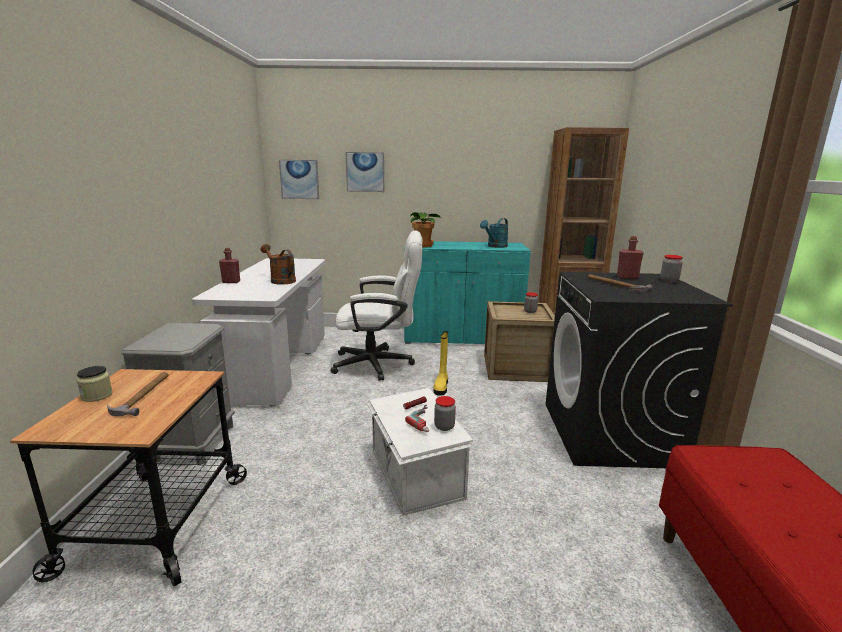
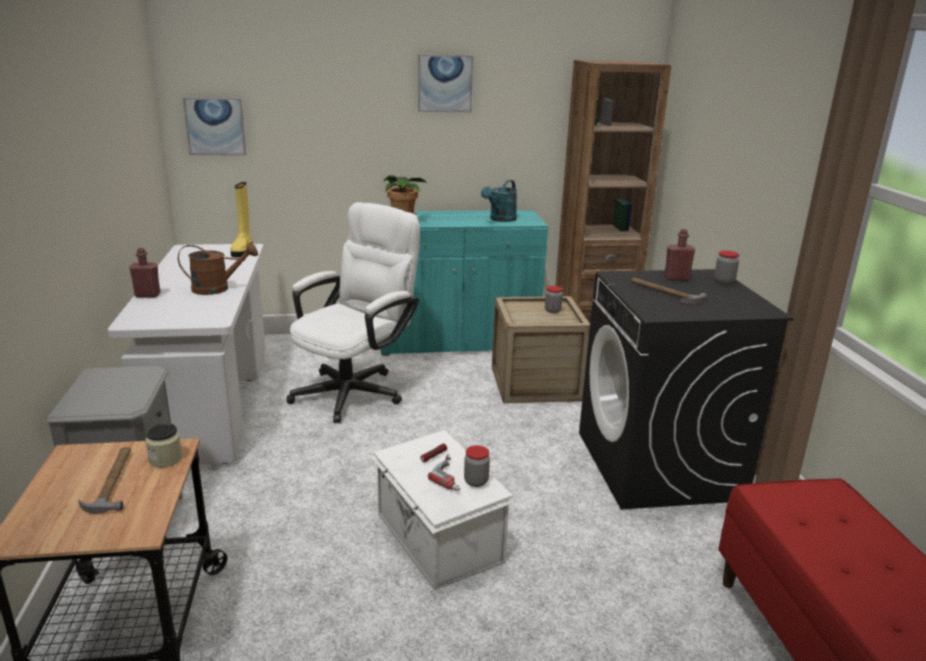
camera: 10 degrees left, 5 degrees up
jar [77,366,113,402] -> jar moved to [145,423,182,467]
brown watering can [261,244,296,285] -> brown watering can turned 135 degrees clockwise [178,243,258,295]
white office chair [330,230,423,381] -> white office chair turned 45 degrees counterclockwise [286,202,420,423]
picture [345,152,384,192] -> picture moved to [418,55,473,112]
yellow boot [433,331,448,396] -> yellow boot moved to [230,182,253,257]

